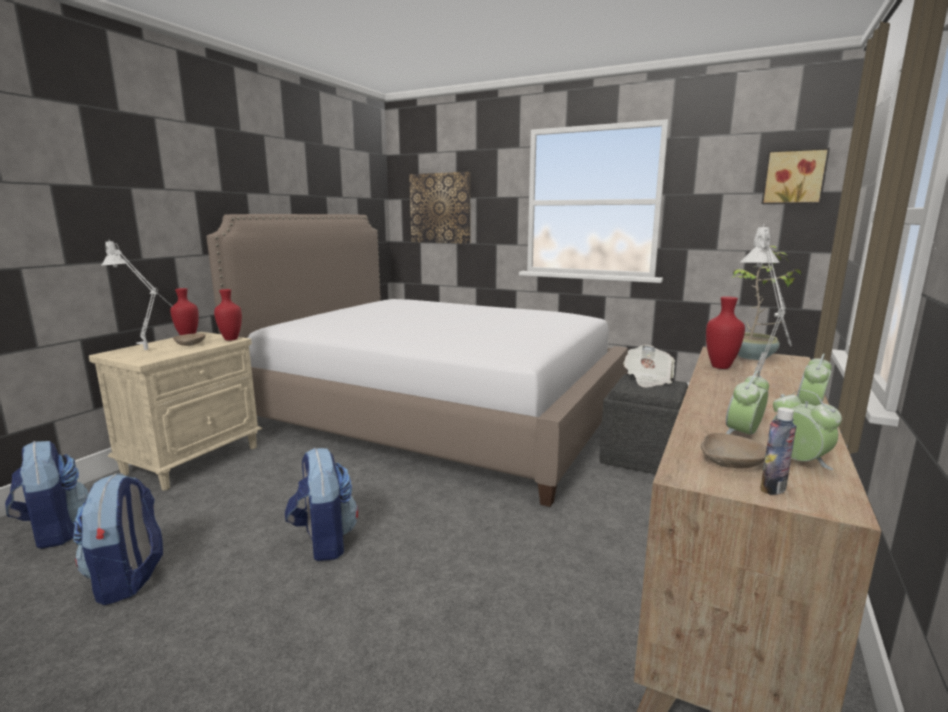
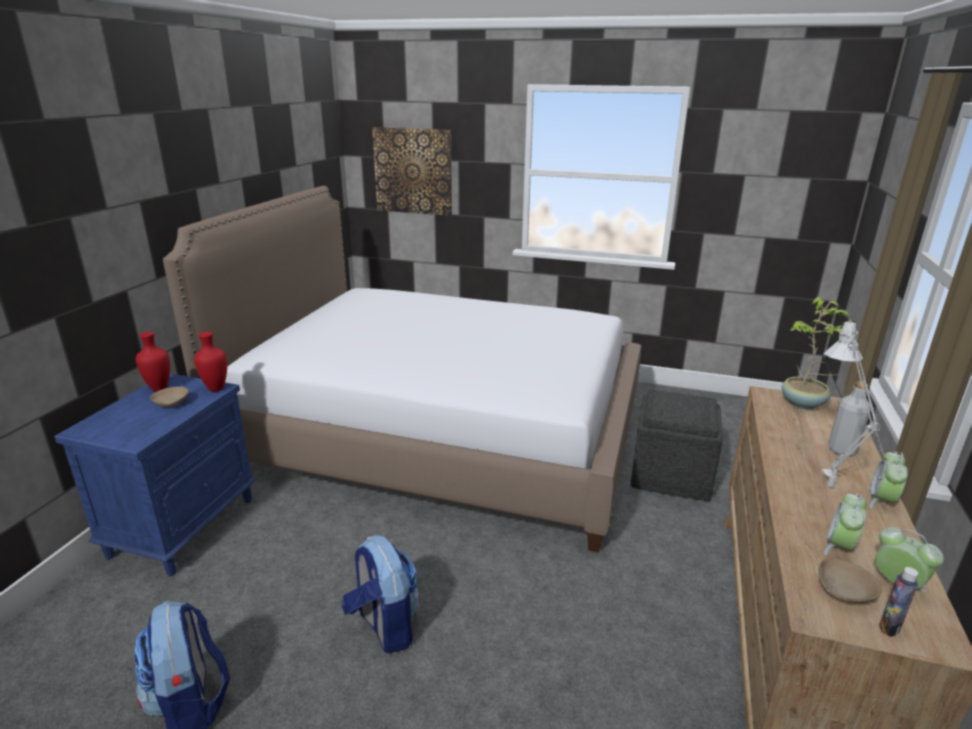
camera: 10 degrees left, 10 degrees up
backpack [5,441,89,549] -> none
beige nightstand [89,332,263,491] -> blue nightstand [55,374,257,576]
grey table lamp [101,240,172,350] -> none
newspaper [623,345,675,387] -> none
red vase [706,296,745,369] -> none
picture [761,148,830,204] -> none
none -> grey bottle [828,381,871,457]

